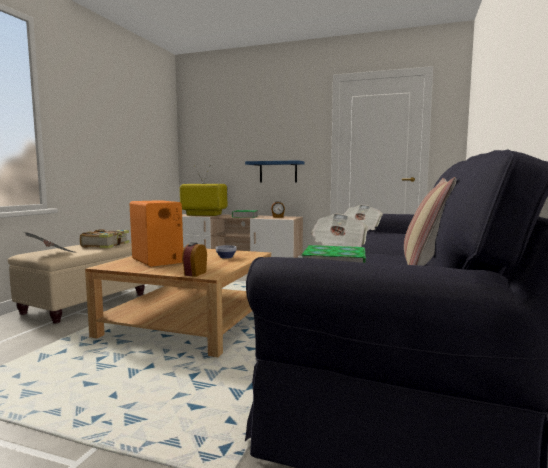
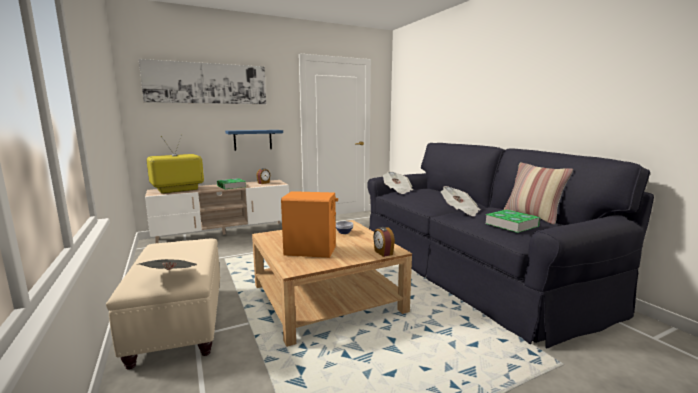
camera: 45 degrees left, 5 degrees up
book [80,229,130,248] -> none
none -> picture [139,59,266,104]

